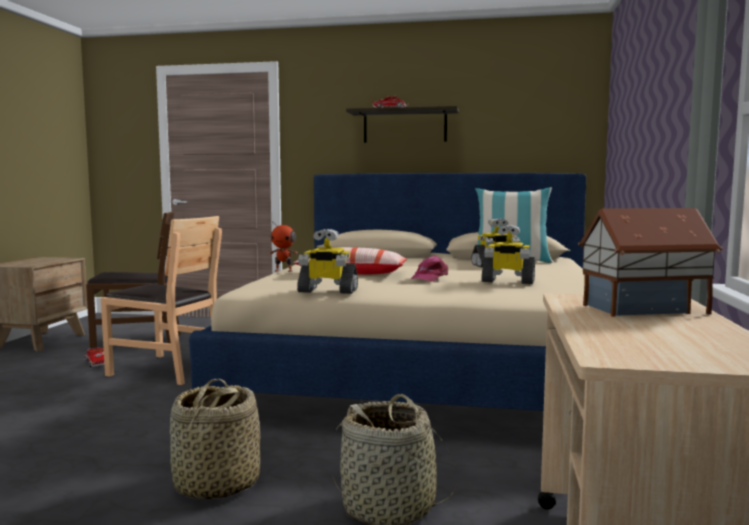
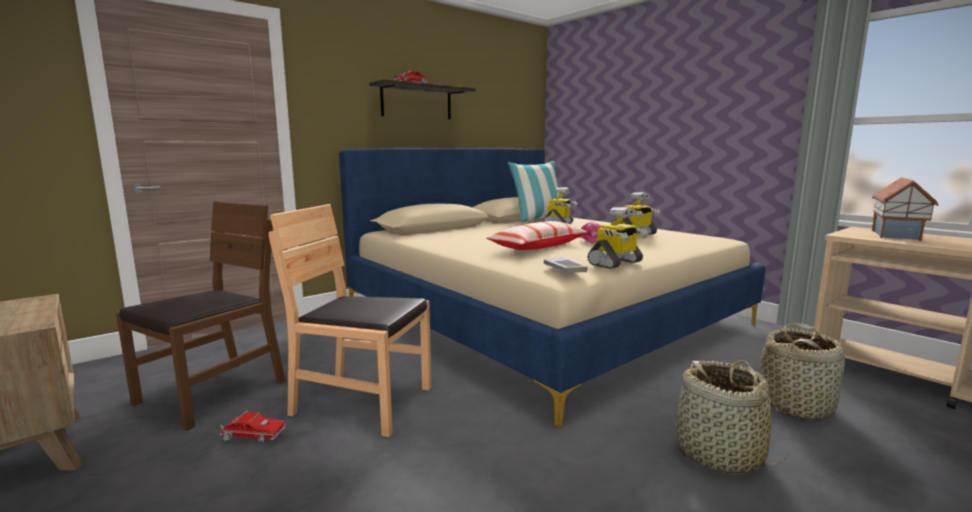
camera: 50 degrees left, 5 degrees up
brown chair [101,216,222,385] -> brown chair turned 135 degrees counterclockwise [269,204,432,437]
toy robot [269,222,298,272] -> none
none -> book [544,257,588,273]

